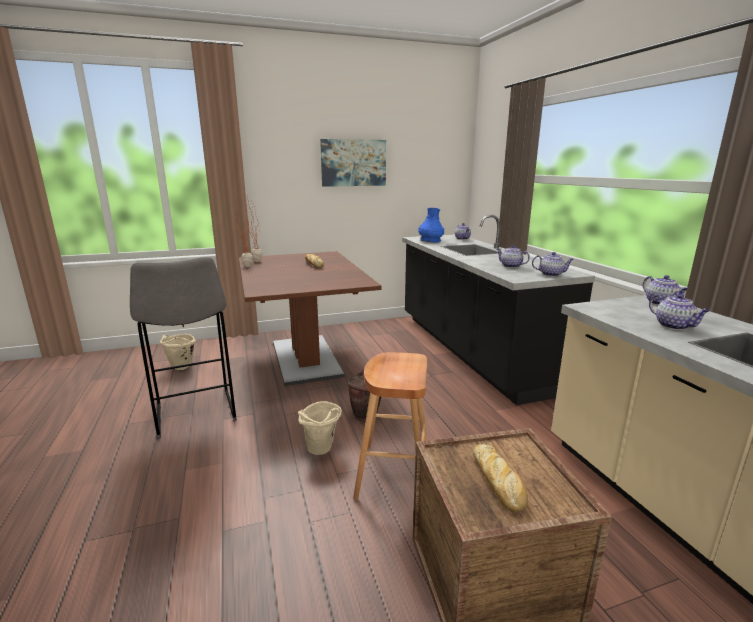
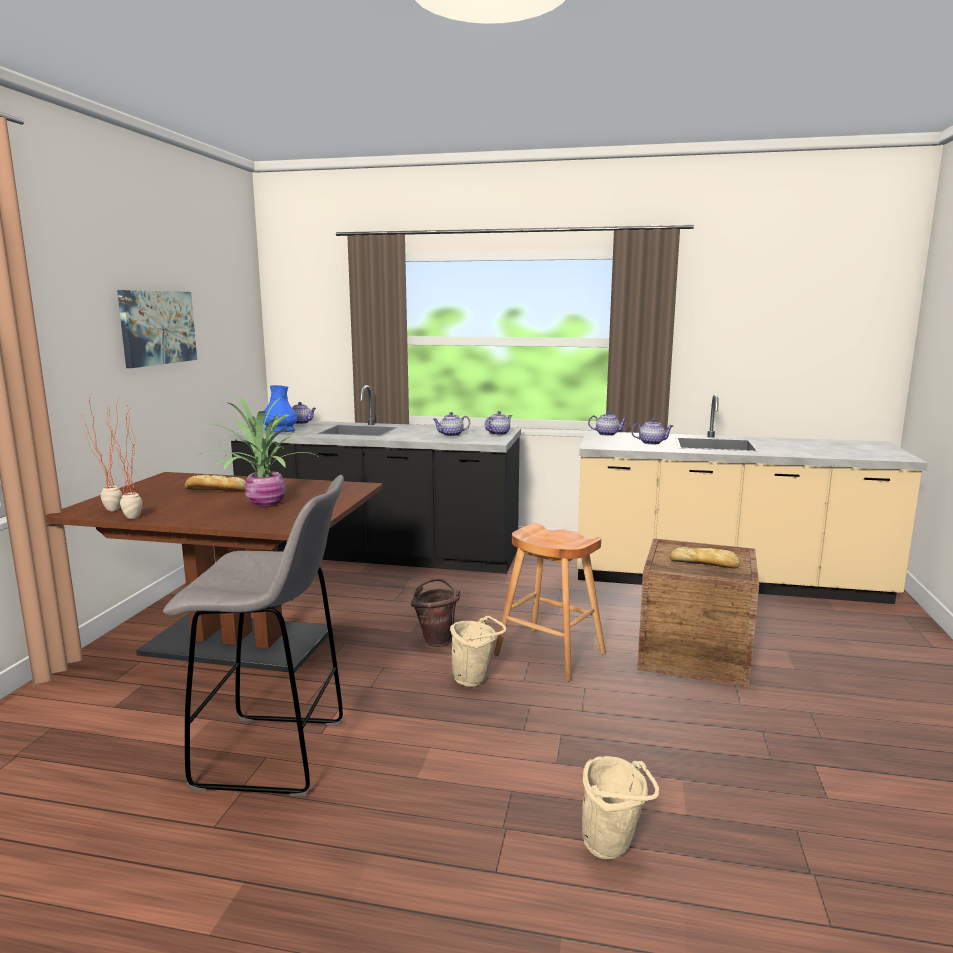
camera: 60 degrees left, 5 degrees down
beige bucket [160,334,196,370] -> beige bucket moved to [582,756,659,859]
none -> potted plant [199,397,320,507]

